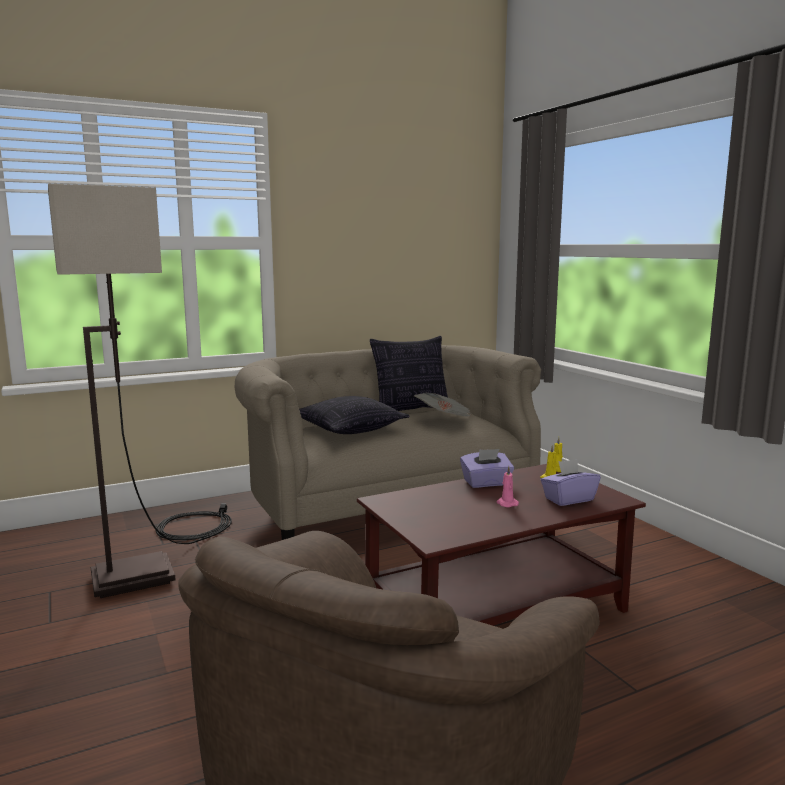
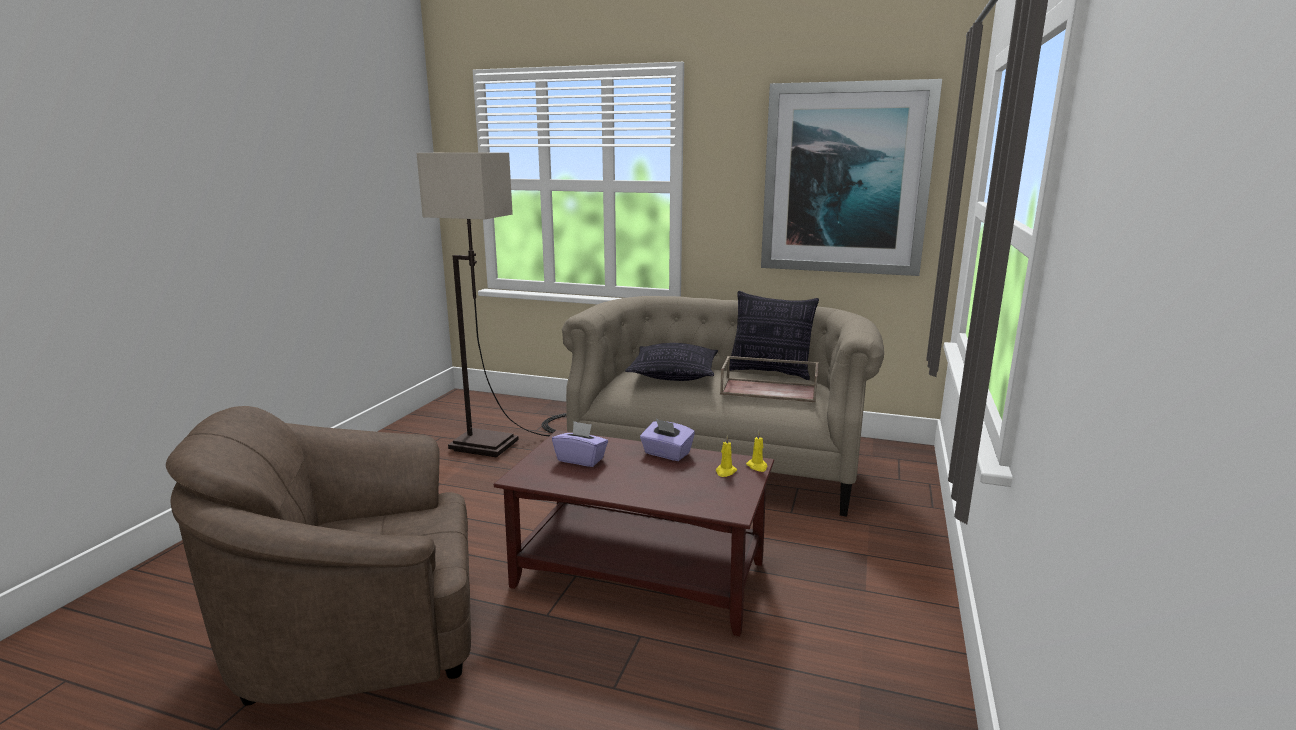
camera: 45 degrees right, 5 degrees up
newspaper [414,393,472,416] -> brown tray [720,356,819,402]
pink candle [497,466,519,507] -> none
purple tissue box [541,459,601,506] -> purple tissue box moved to [552,421,608,467]
none -> picture [761,79,942,276]

